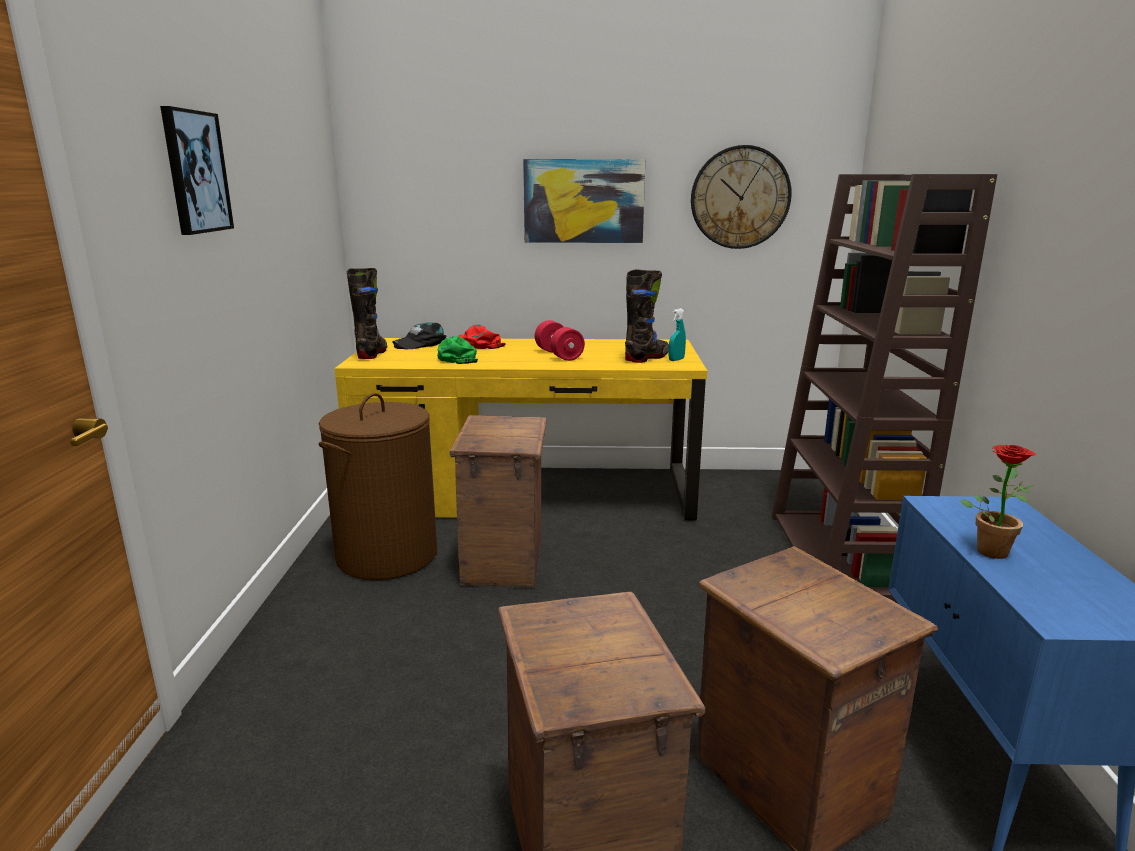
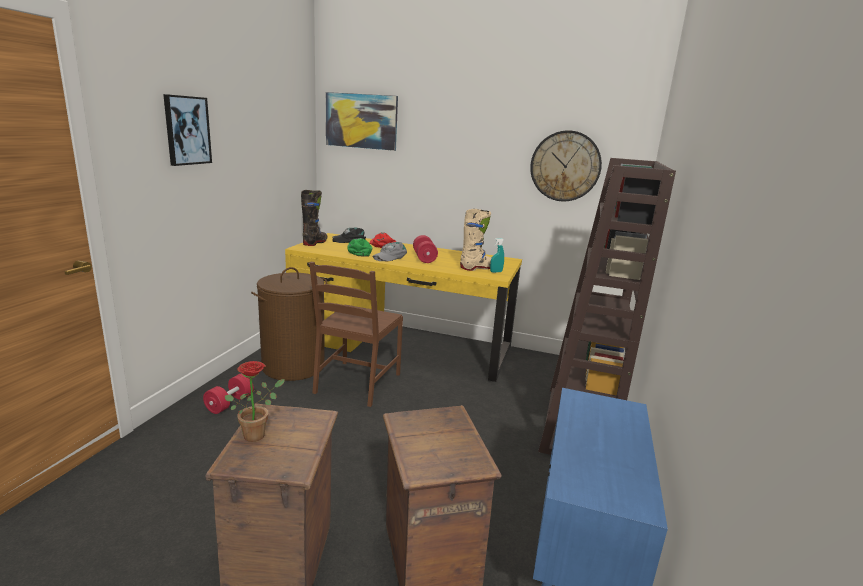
camera: 15 degrees right, 0 degrees up
crate [450,415,547,587] -> brown chair [309,262,403,407]
picture [523,159,645,243] -> picture moved to [326,92,398,151]
black boot [625,269,669,363] -> beige boot [460,209,492,271]
potted plant [960,445,1036,559] -> potted plant moved to [225,361,285,442]
none -> red dumbbell [203,373,254,414]
none -> grey cap [372,242,407,261]

